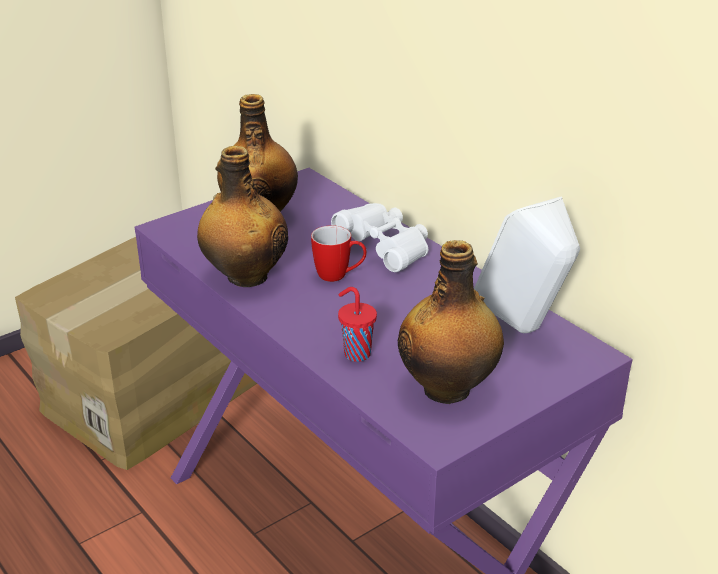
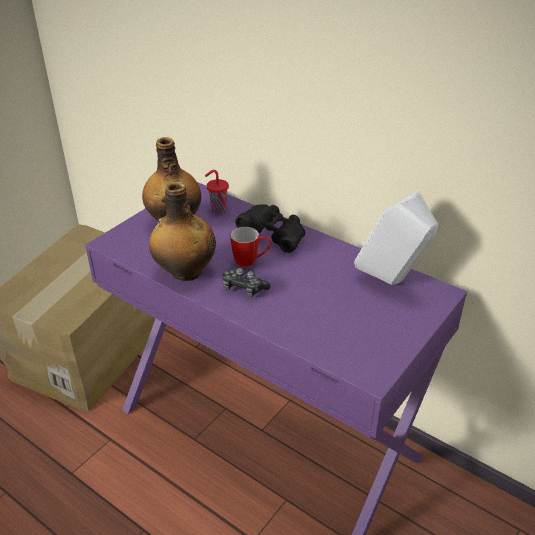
camera: 15 degrees left, 5 degrees up
white binoculars [331,203,428,272] -> black binoculars [235,204,305,253]
red cup [338,287,377,362] -> red cup moved to [205,170,229,213]
bottle [398,240,504,404] -> none
none -> game controller [223,268,271,297]

